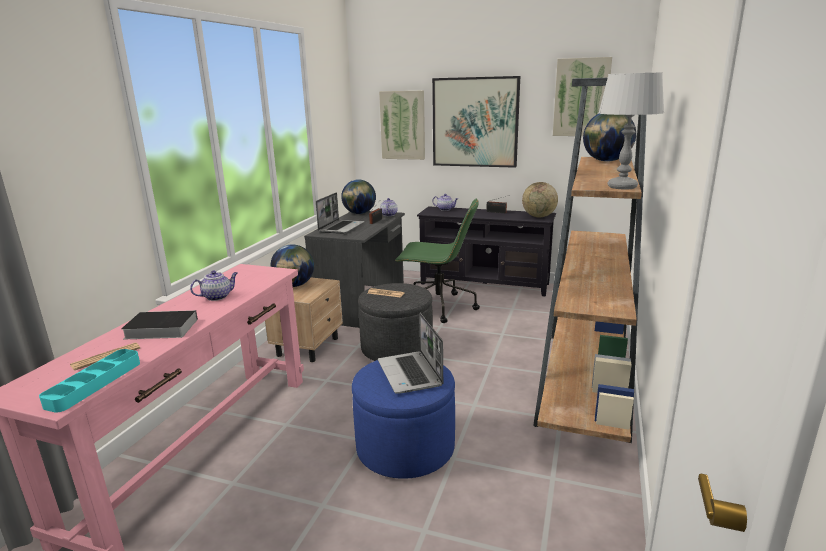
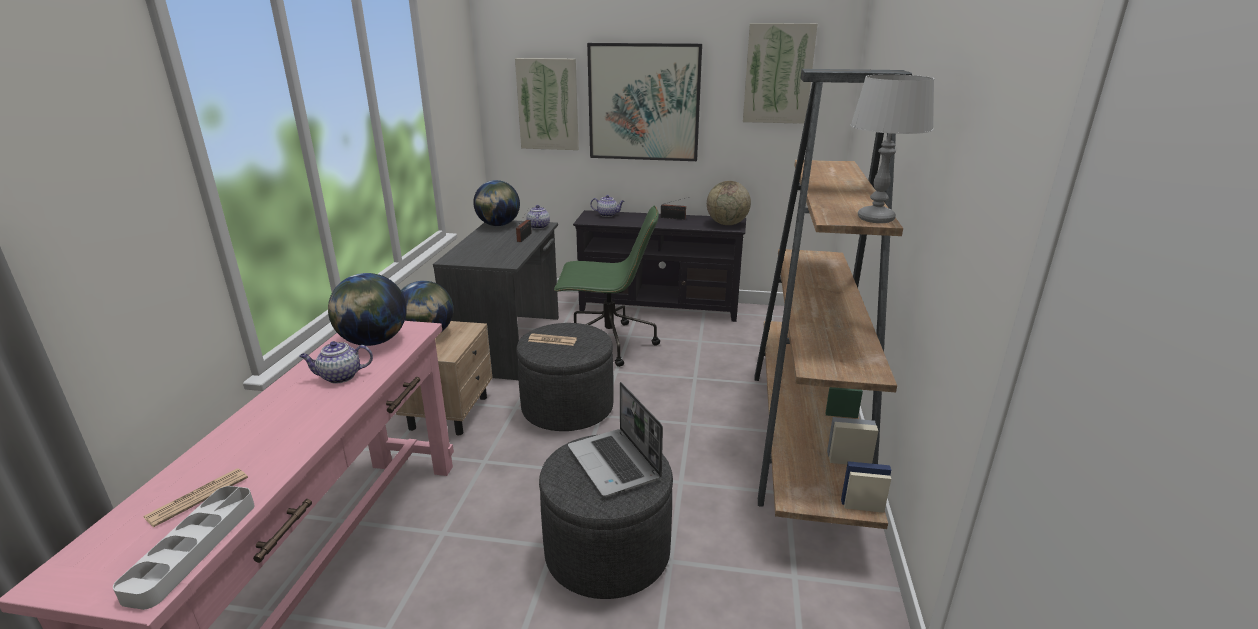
camera: 10 degrees left, 5 degrees up
turquoise tray [39,349,140,413] -> grey tray [113,486,255,610]
book [121,310,198,339] -> none
teapot [190,270,238,301] -> teapot turned 150 degrees counterclockwise [299,341,373,384]
laptop [316,193,364,234] -> none
blue ottoman [352,360,455,479] -> grey ottoman [539,435,673,599]
globe [583,114,636,162] -> globe moved to [328,273,407,346]

